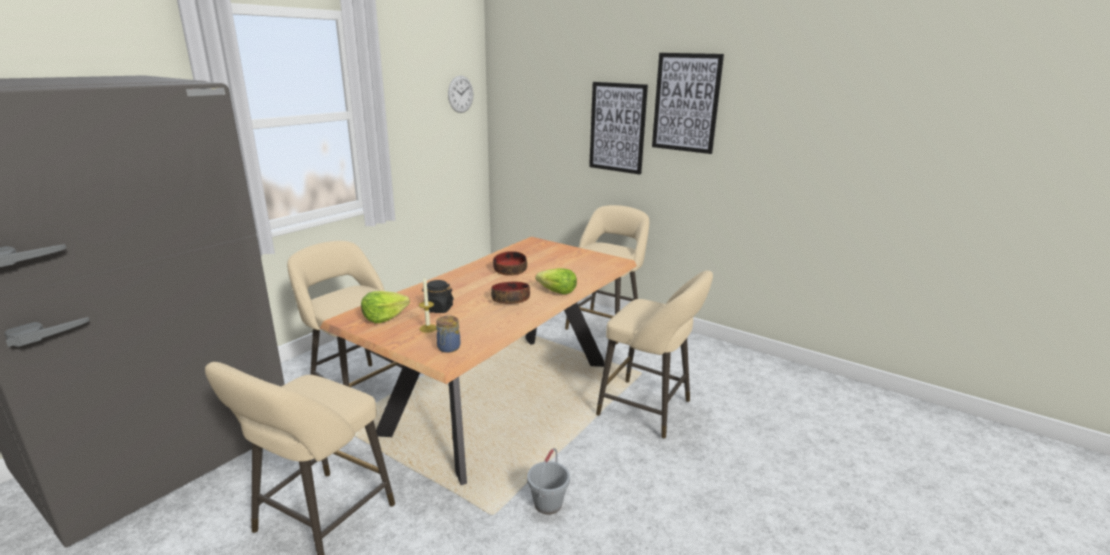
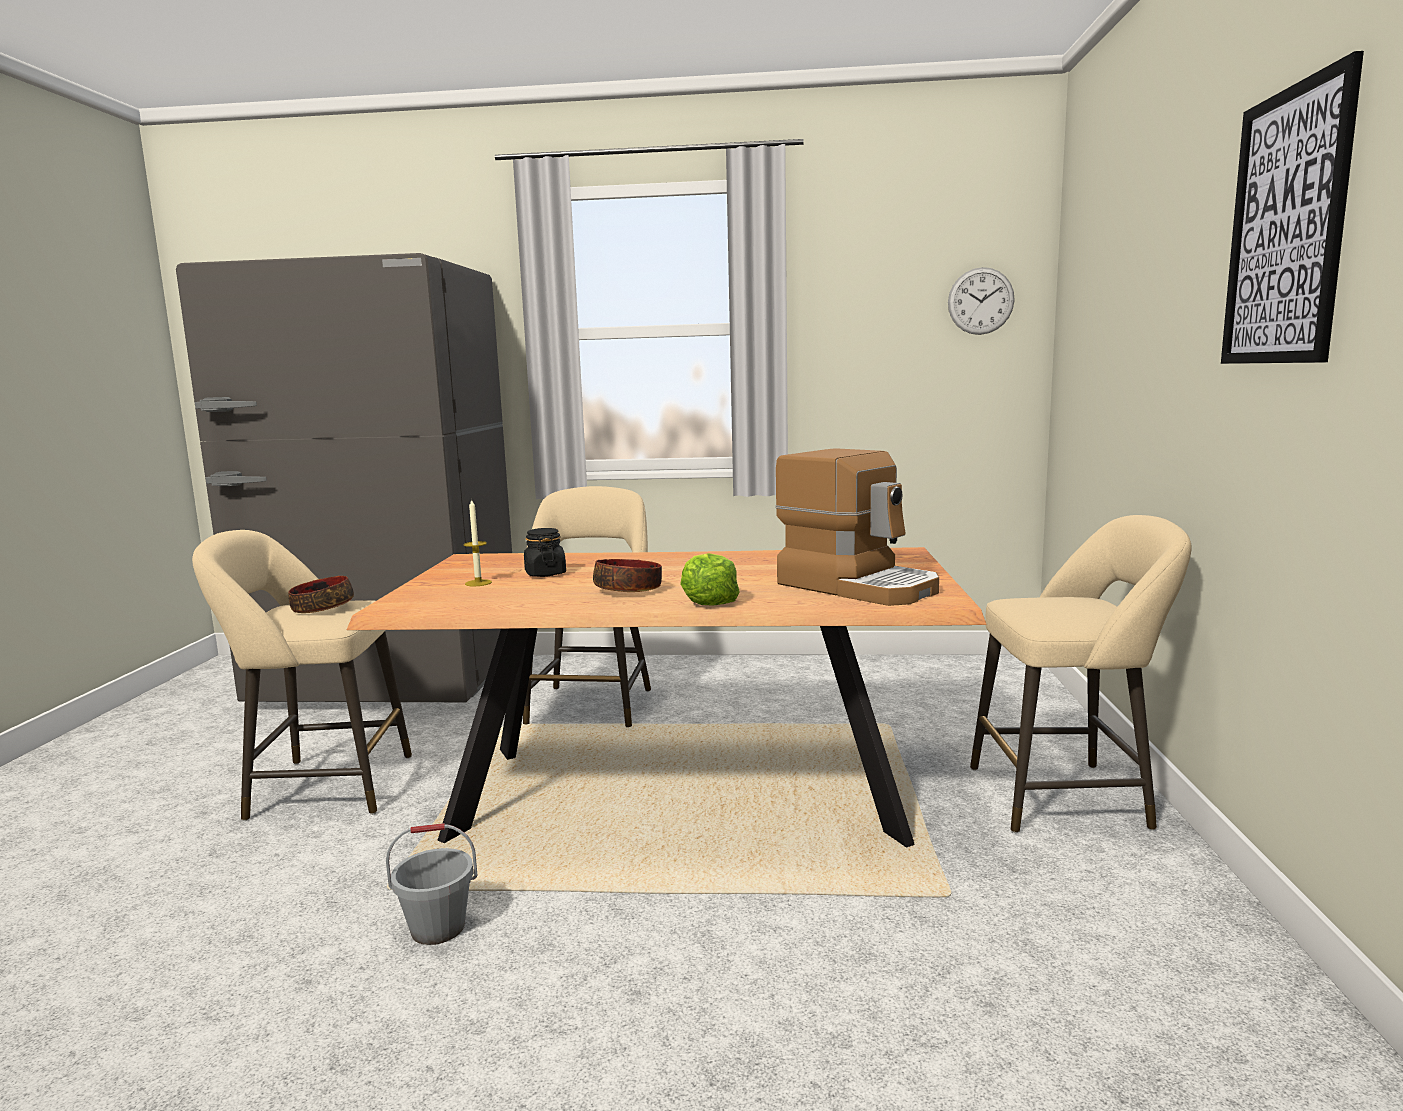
camera: 60 degrees right, 10 degrees down
lettuce [361,291,410,323] -> none
jar [436,316,461,353] -> none
bowl [493,251,527,276] -> bowl moved to [288,576,354,613]
picture [589,82,648,175] -> none
beige stool [596,270,713,439] -> none
none -> coffee machine [775,448,939,606]

